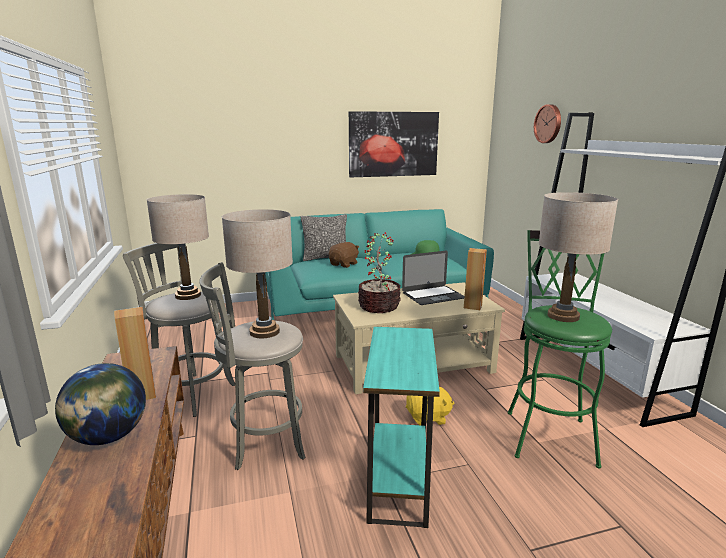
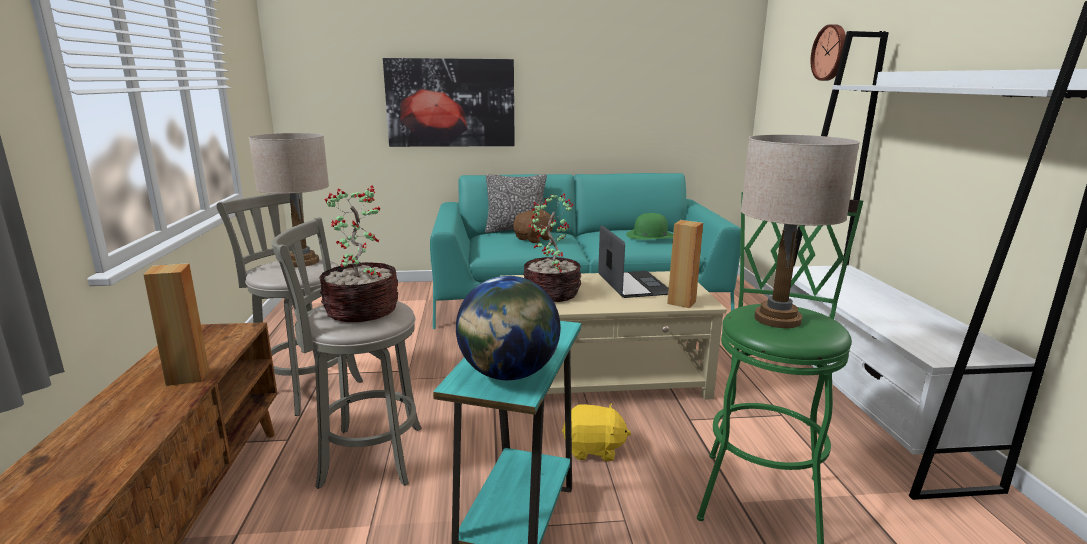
camera: 10 degrees right, 0 degrees up
globe [55,363,146,445] -> globe moved to [456,276,561,380]
beige table lamp [222,209,293,338] -> potted plant [319,185,398,322]
picture [349,111,439,178] -> picture moved to [383,58,515,147]
laptop [402,251,464,305] -> laptop turned 90 degrees counterclockwise [598,225,669,298]

